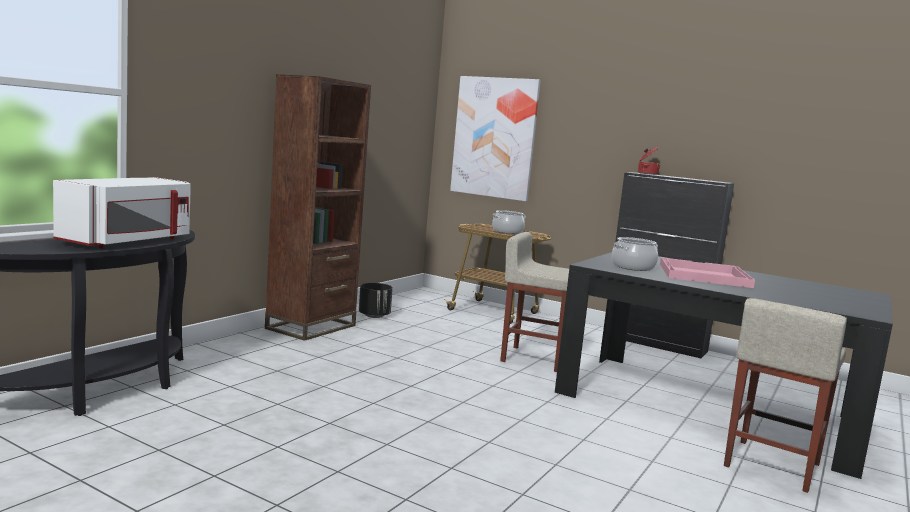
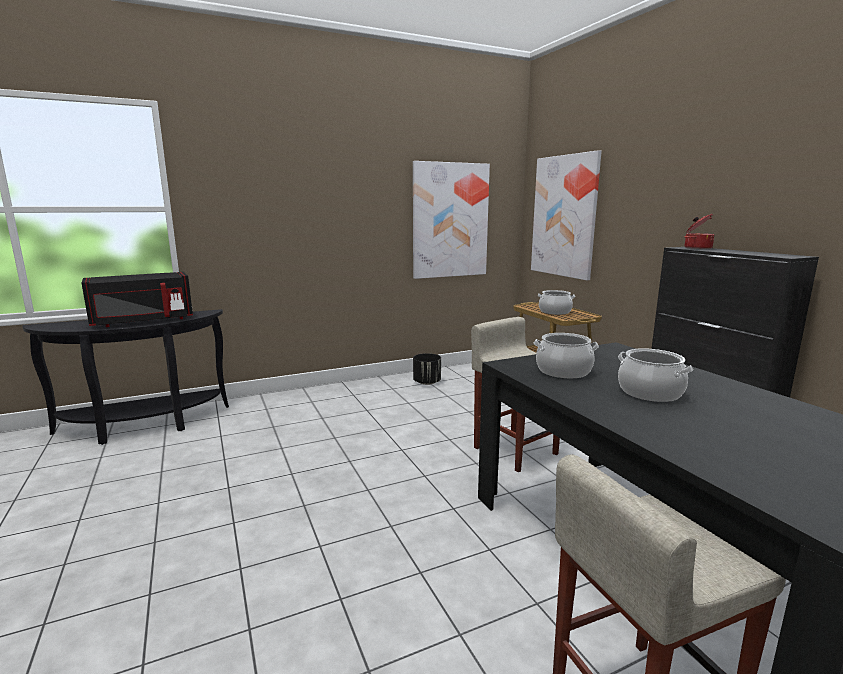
camera: 35 degrees right, 5 degrees up
white microwave [53,177,191,248] -> black microwave [82,272,193,327]
brown bookcase [265,74,371,341] -> none
pink tray [660,257,755,288] -> cooking pot [618,348,693,402]
none -> picture [413,161,490,279]

